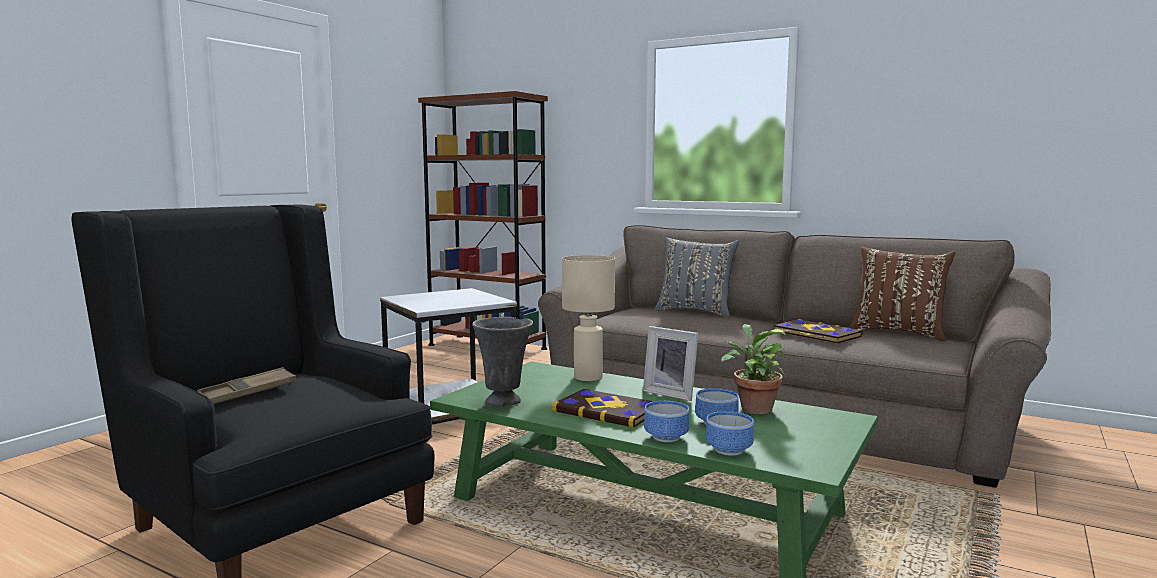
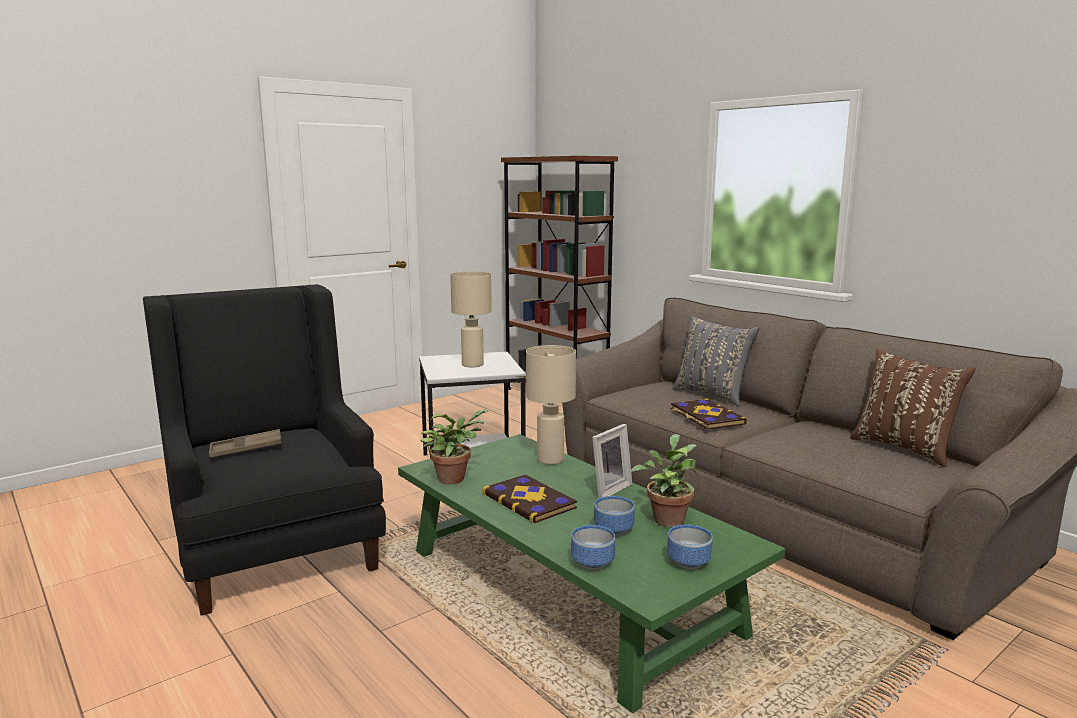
camera: 20 degrees right, 5 degrees up
grey vase [472,317,533,407] -> potted plant [420,409,489,484]
picture frame [643,326,698,401] -> picture frame turned 105 degrees counterclockwise [592,424,632,498]
bowl [644,401,689,442] -> bowl moved to [667,525,713,569]
book [774,319,863,344] -> book moved to [671,398,747,430]
none -> beige table lamp [450,271,492,367]

